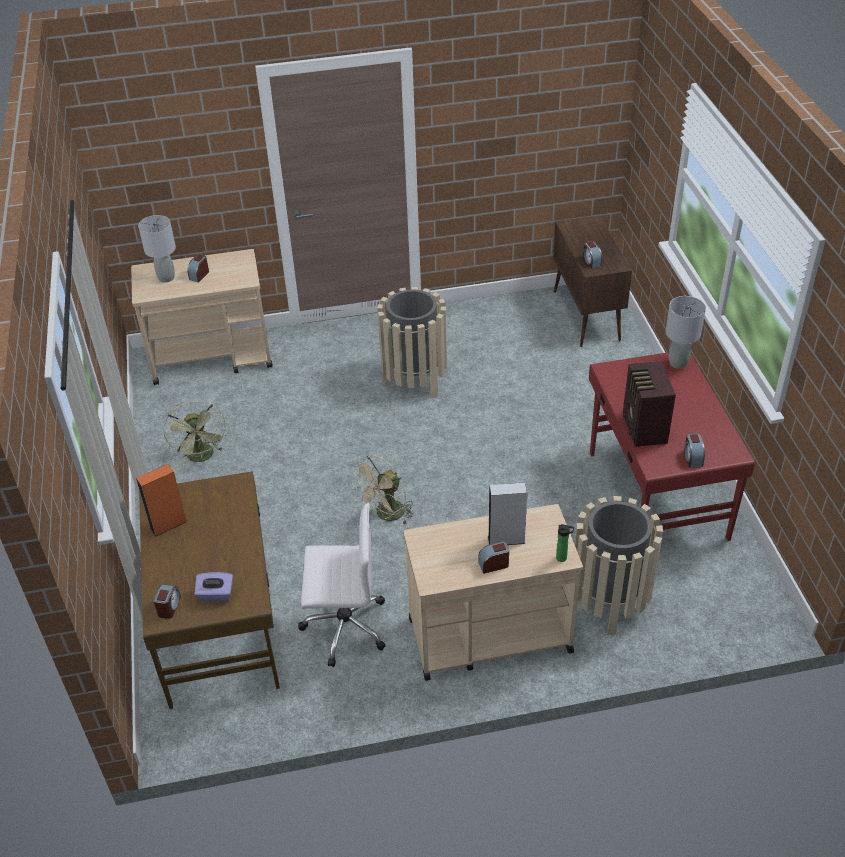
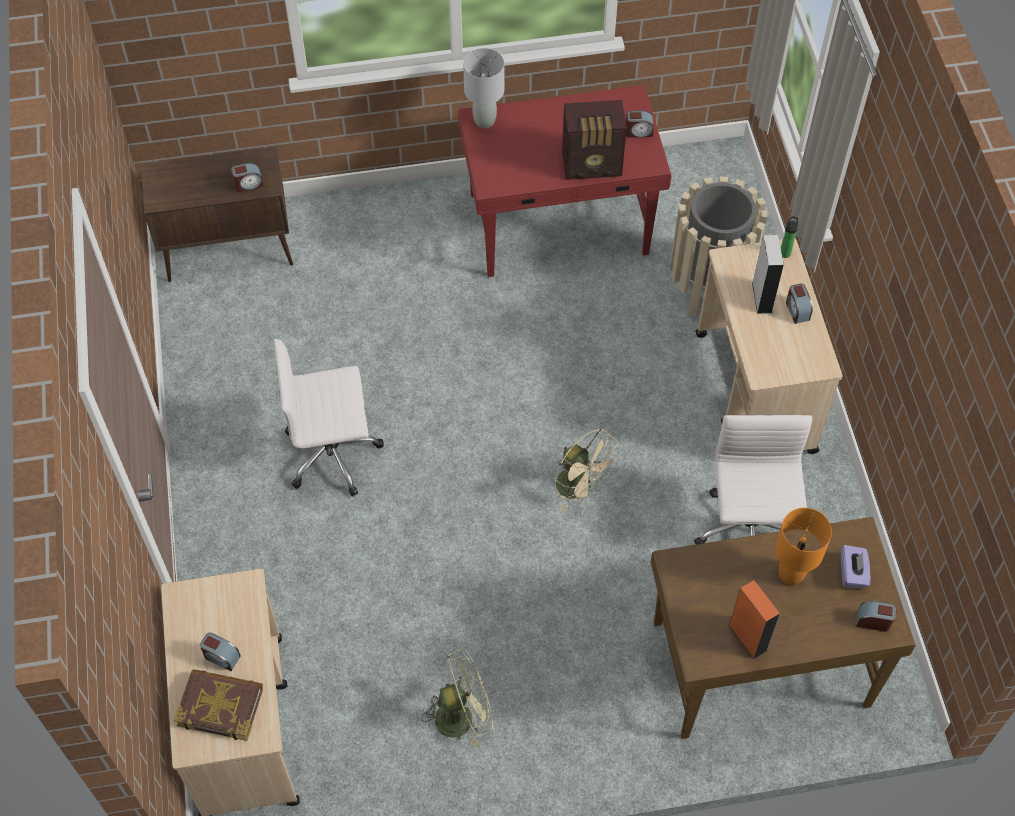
camera: 90 degrees left, 15 degrees up
grey table lamp [138,215,176,283] -> book [174,669,263,741]
beige trash can [377,287,447,399] -> white office chair [274,339,384,497]
none -> orange table lamp [775,508,832,585]

